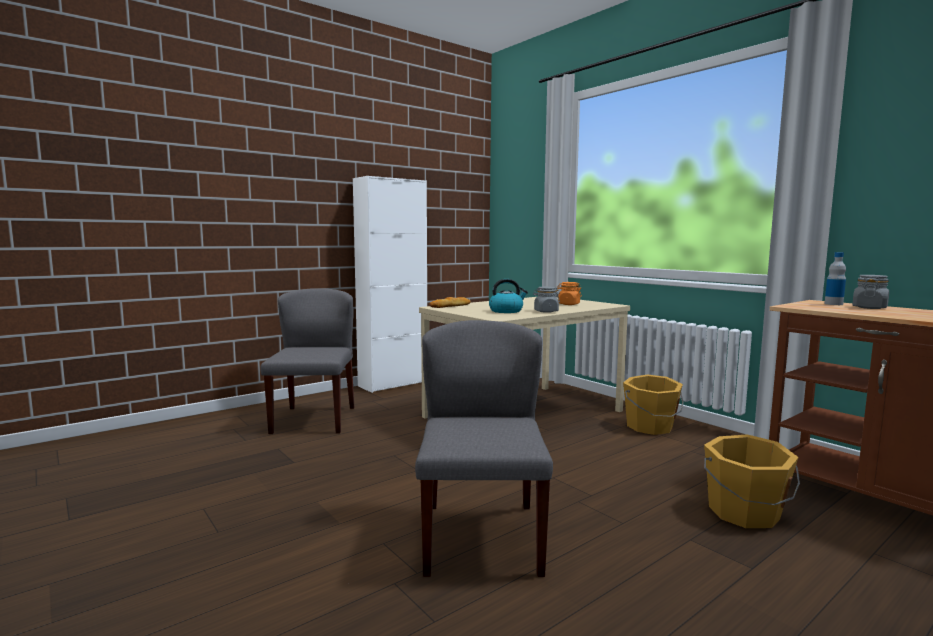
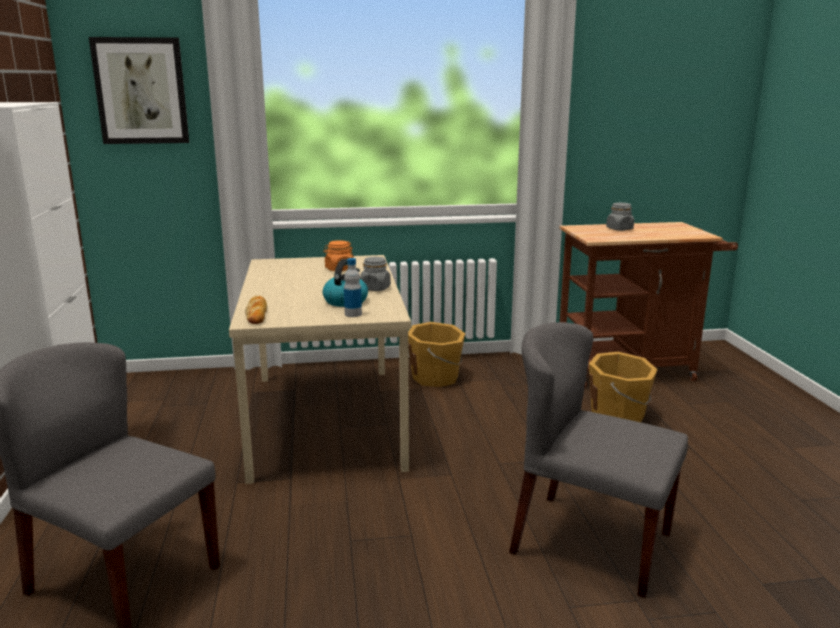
camera: 60 degrees left, 10 degrees up
bottle [825,252,846,305] -> bottle moved to [344,258,362,317]
none -> picture [89,37,189,144]

